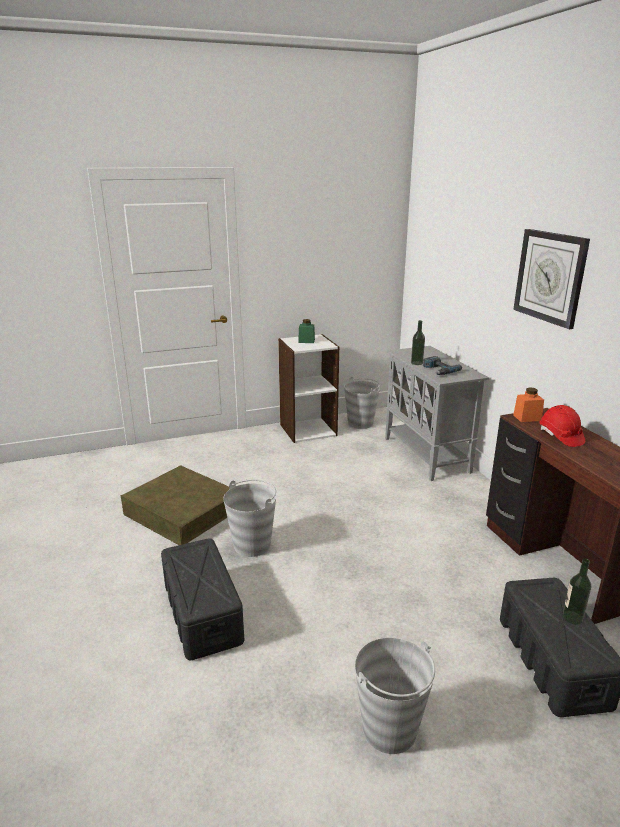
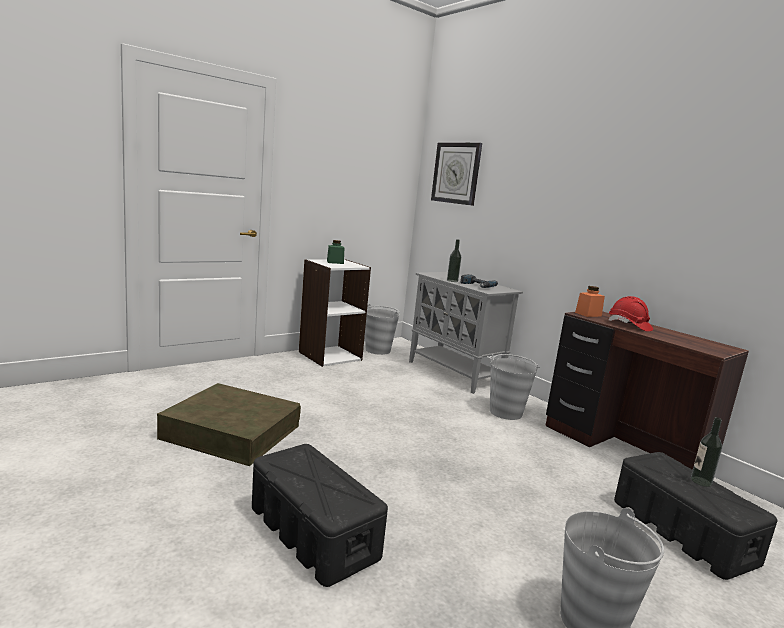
camera: 20 degrees left, 10 degrees down
grey bucket [223,479,276,557] -> grey bucket moved to [490,354,540,420]
wall clock [513,229,590,329] -> wall clock moved to [431,142,482,206]

